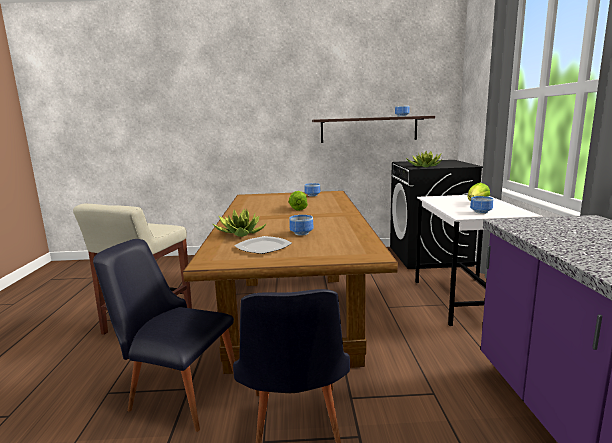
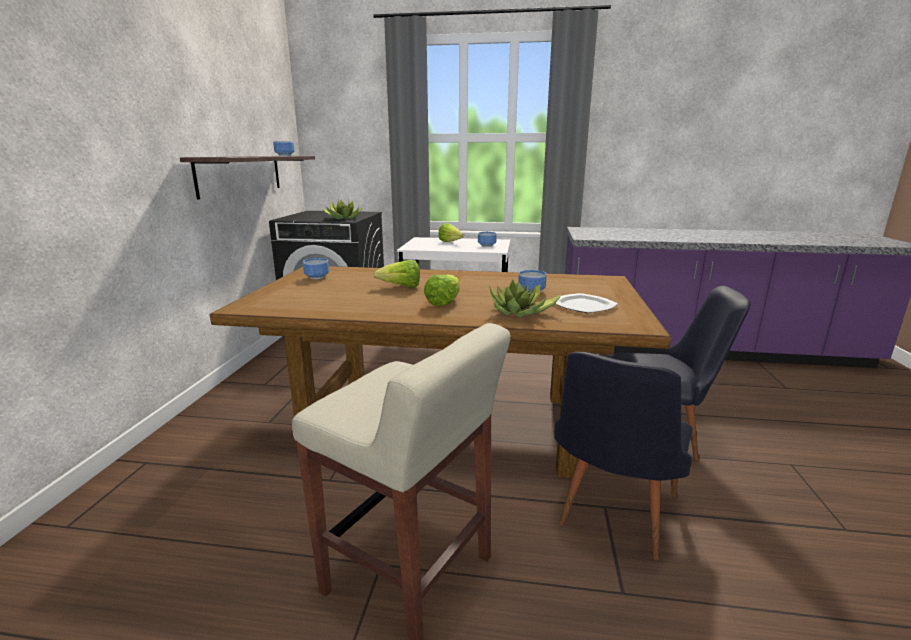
camera: 80 degrees left, 5 degrees up
none -> lettuce [424,274,460,306]

